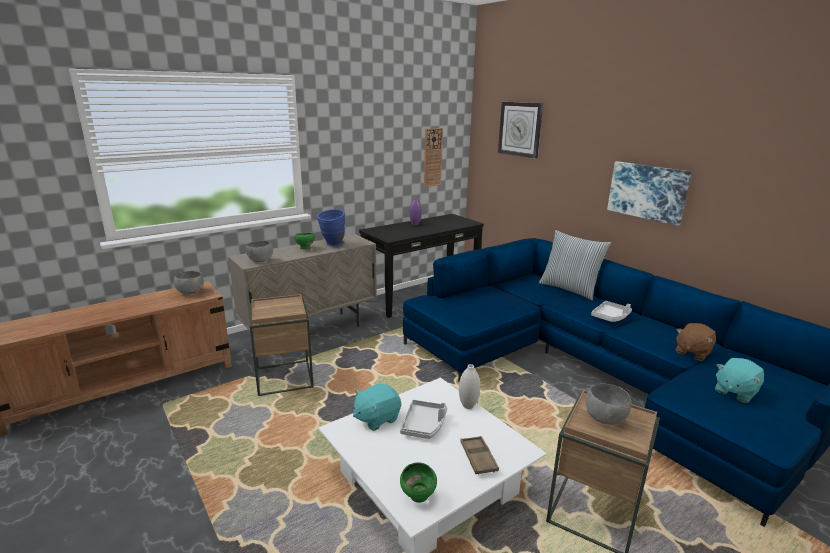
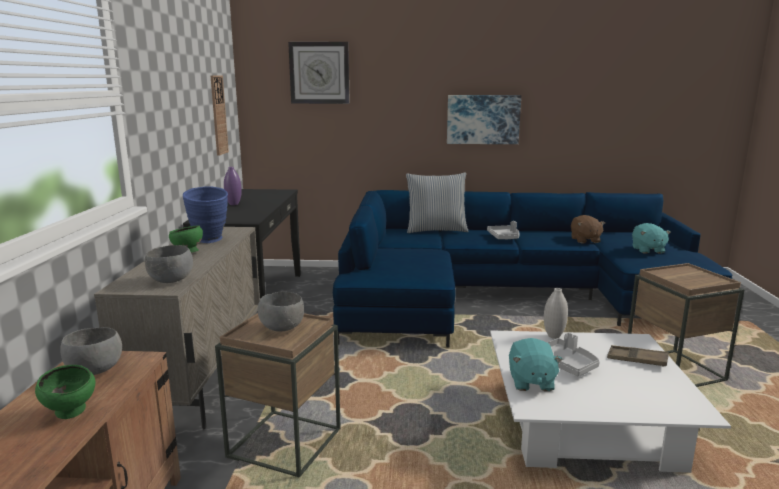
camera: 50 degrees left, 5 degrees down
green bowl [400,462,437,503] -> green bowl moved to [35,365,95,419]
grey bowl [586,384,632,425] -> grey bowl moved to [258,292,304,332]

